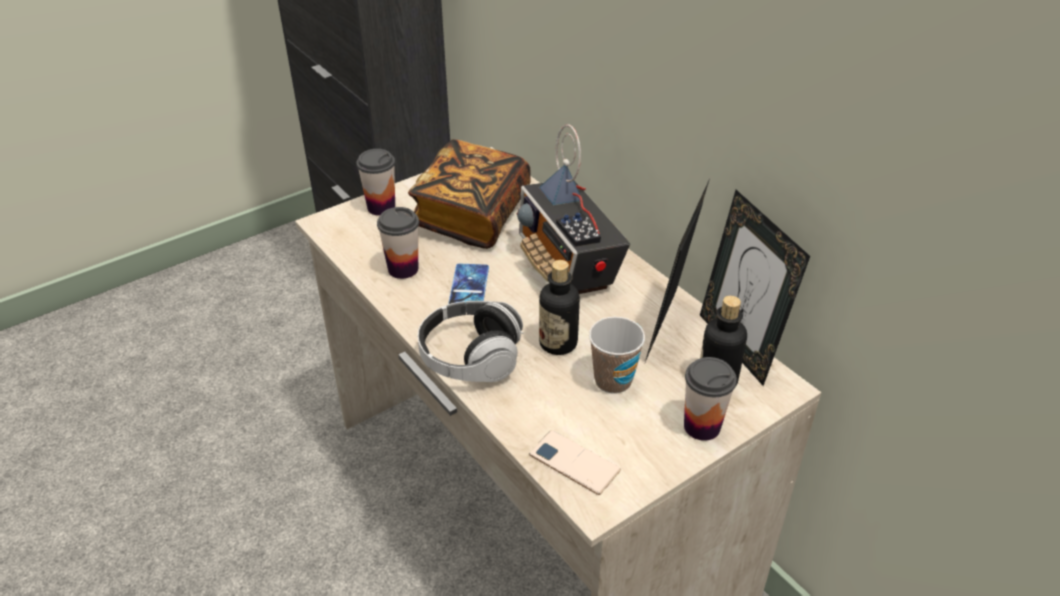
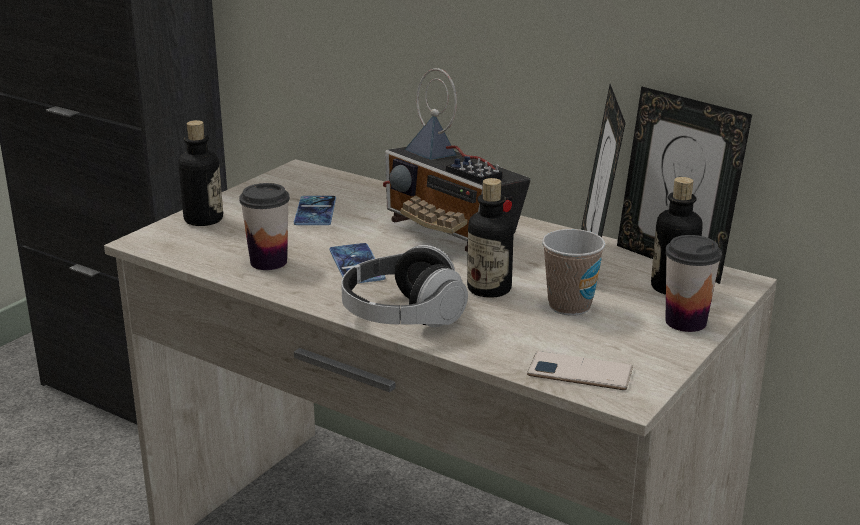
camera: 20 degrees left, 15 degrees down
cup [356,149,395,216] -> bottle [178,120,223,226]
book [408,139,531,249] -> phone [294,196,336,225]

